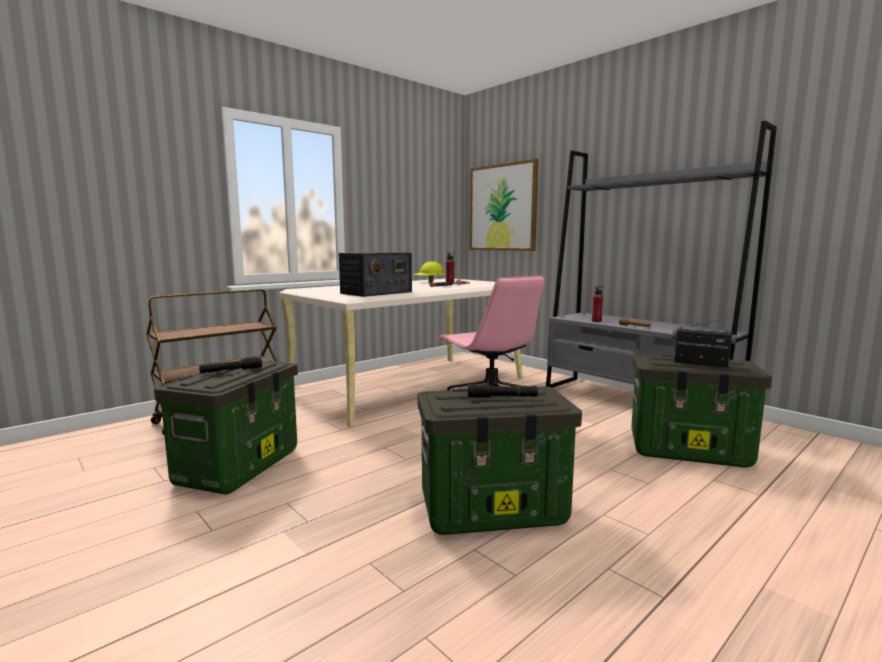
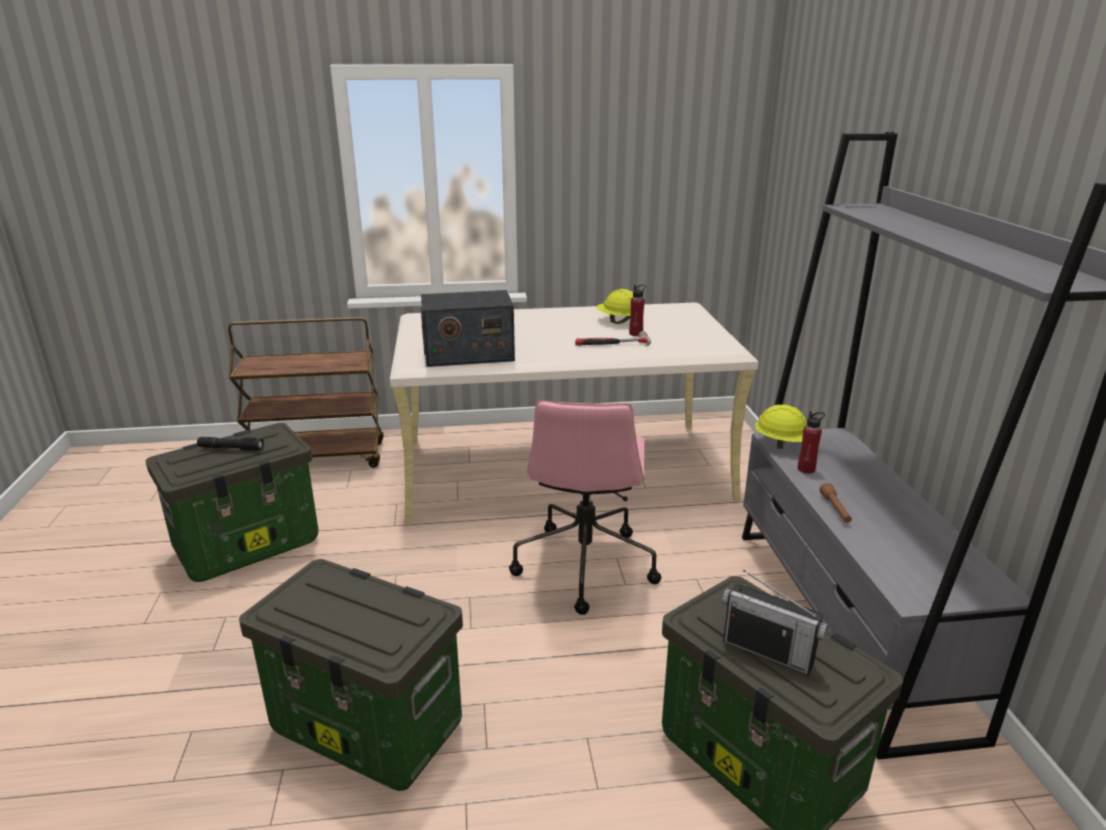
camera: 35 degrees right, 15 degrees up
black flashlight [468,384,538,398] -> none
picture [470,158,539,251] -> none
radio [672,318,736,368] -> radio turned 150 degrees clockwise [722,570,828,676]
none -> yellow hard hat [755,405,807,449]

